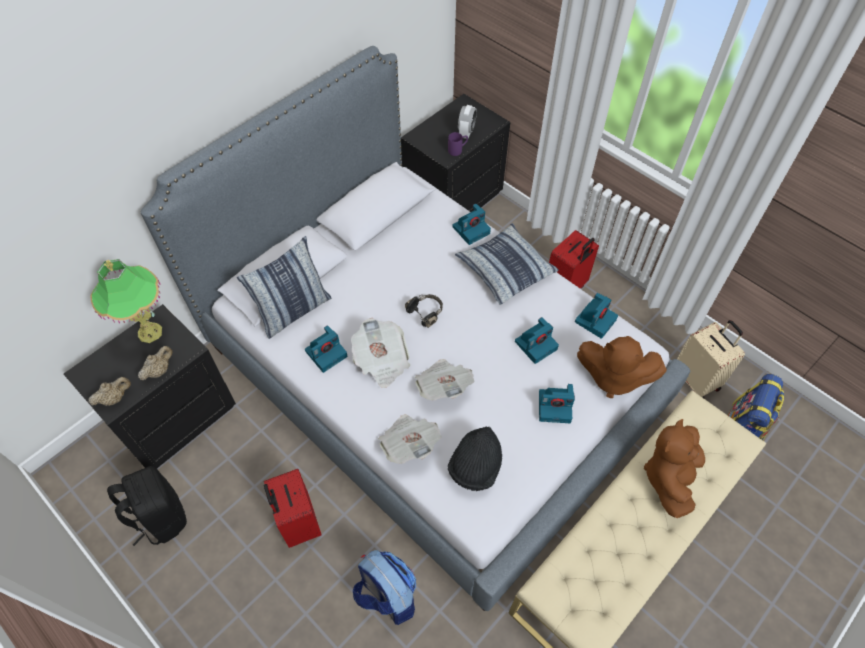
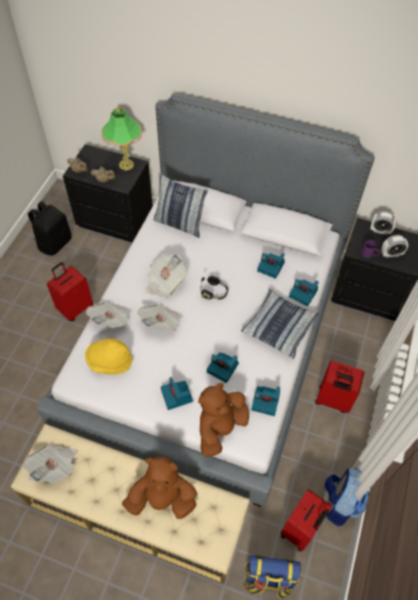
camera: 65 degrees right, 0 degrees up
camera [305,325,347,373] -> camera moved to [257,253,285,279]
backpack [353,550,416,625] -> backpack moved to [325,467,369,526]
black hat [448,426,502,491] -> yellow hat [85,338,133,375]
brown plush toy [577,336,667,398] -> brown plush toy turned 45 degrees clockwise [198,383,249,457]
beige suitcase [677,320,745,398] -> red suitcase [281,489,332,551]
none -> newspaper [23,443,77,484]
none -> alarm clock [371,211,396,235]

